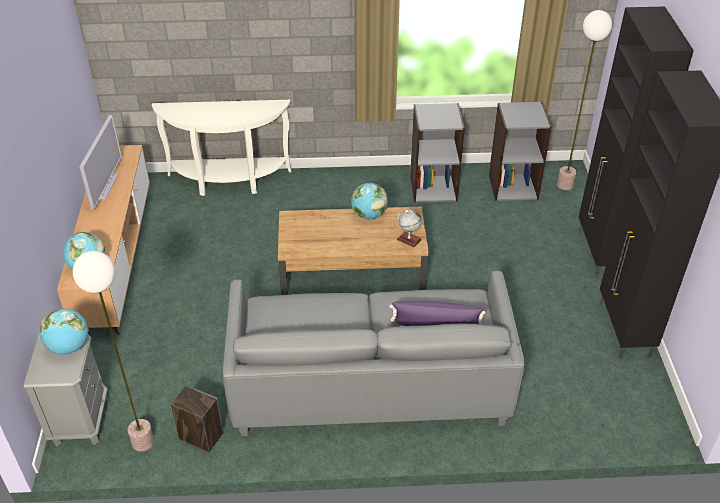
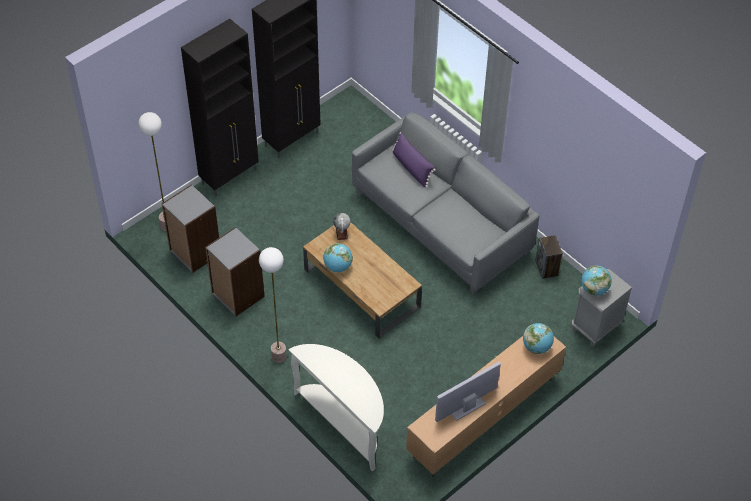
camera: 130 degrees left, 10 degrees up
floor lamp [73,251,154,452] -> floor lamp moved to [259,247,287,363]

